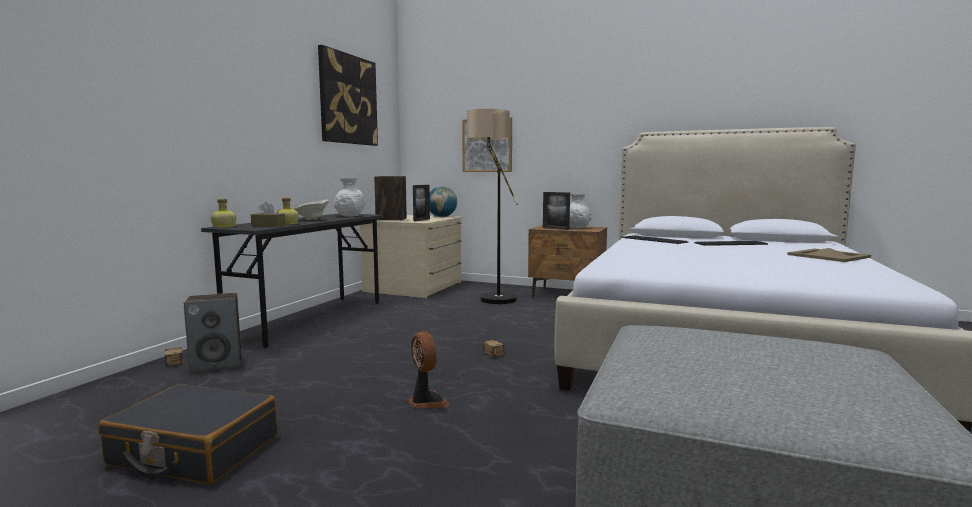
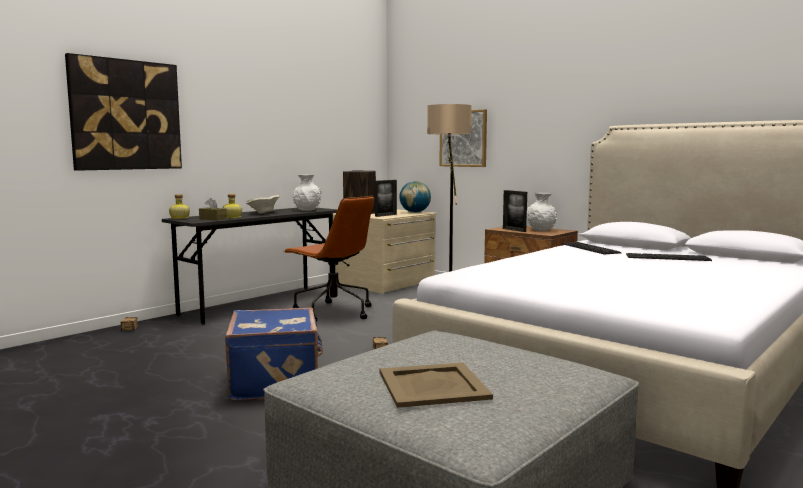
camera: 20 degrees right, 0 degrees up
black suitcase [98,384,277,484] -> none
speaker [184,293,242,373] -> none
picture [318,45,378,146] -> picture moved to [65,53,182,171]
fan [408,331,450,408] -> blue suitcase [225,307,323,400]
beige tray [787,248,871,262] -> beige tray moved to [380,362,493,408]
none -> brown office chair [284,196,374,322]

